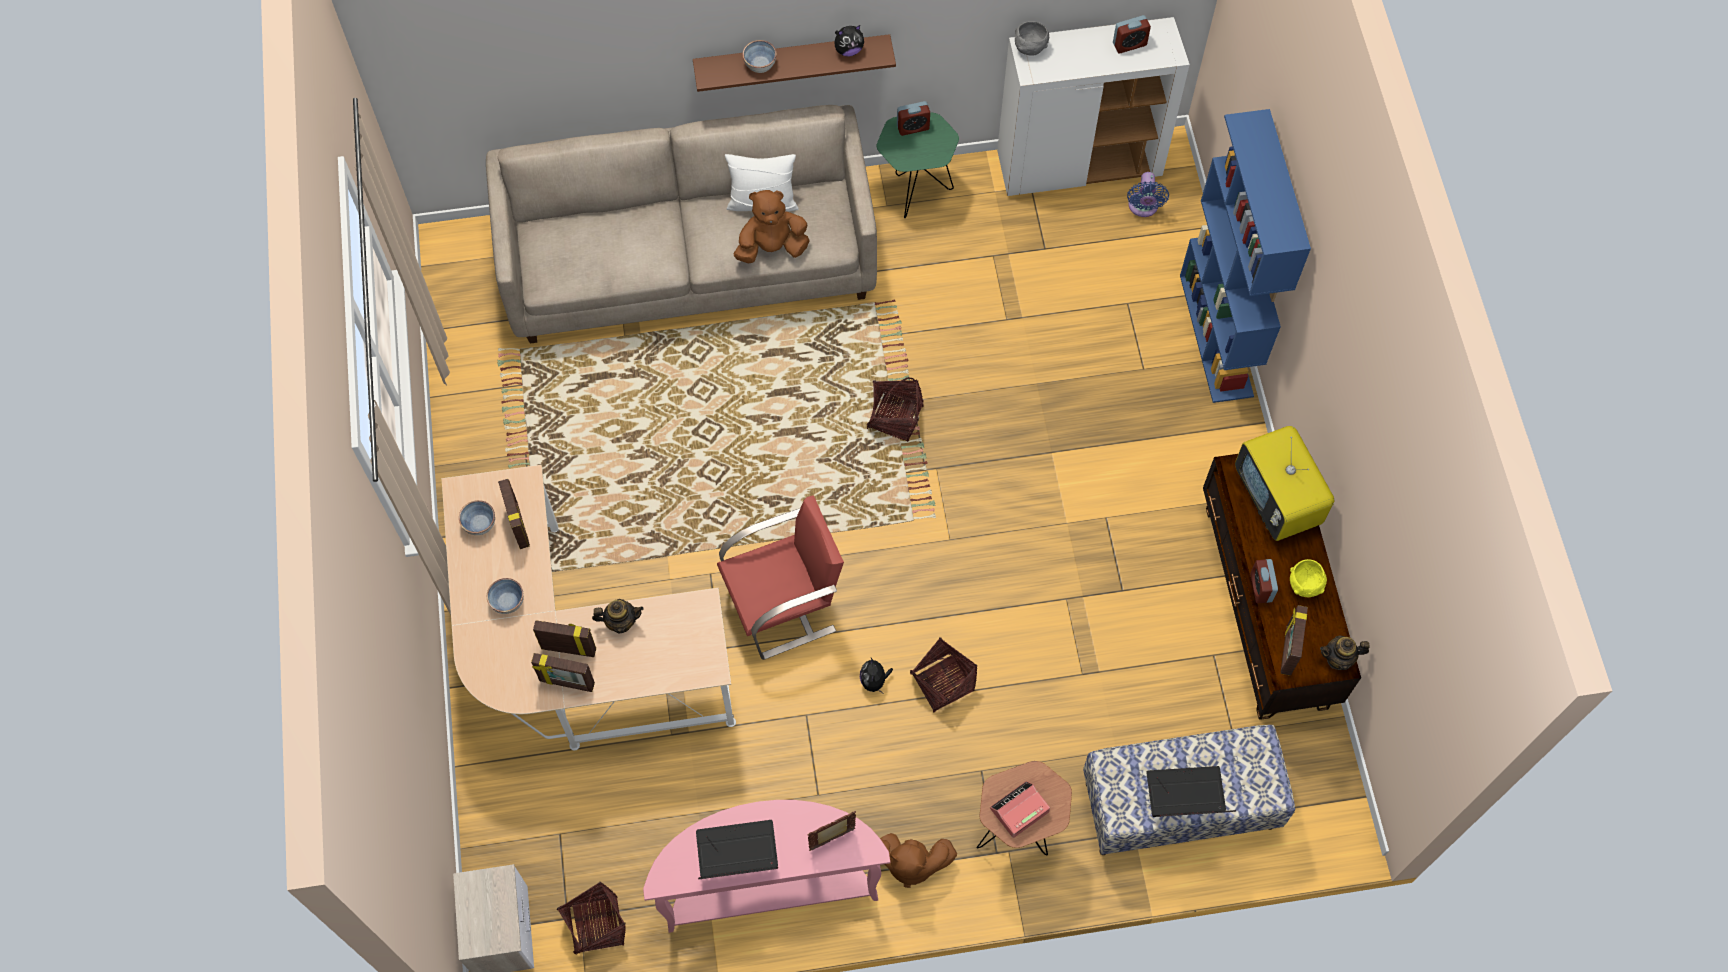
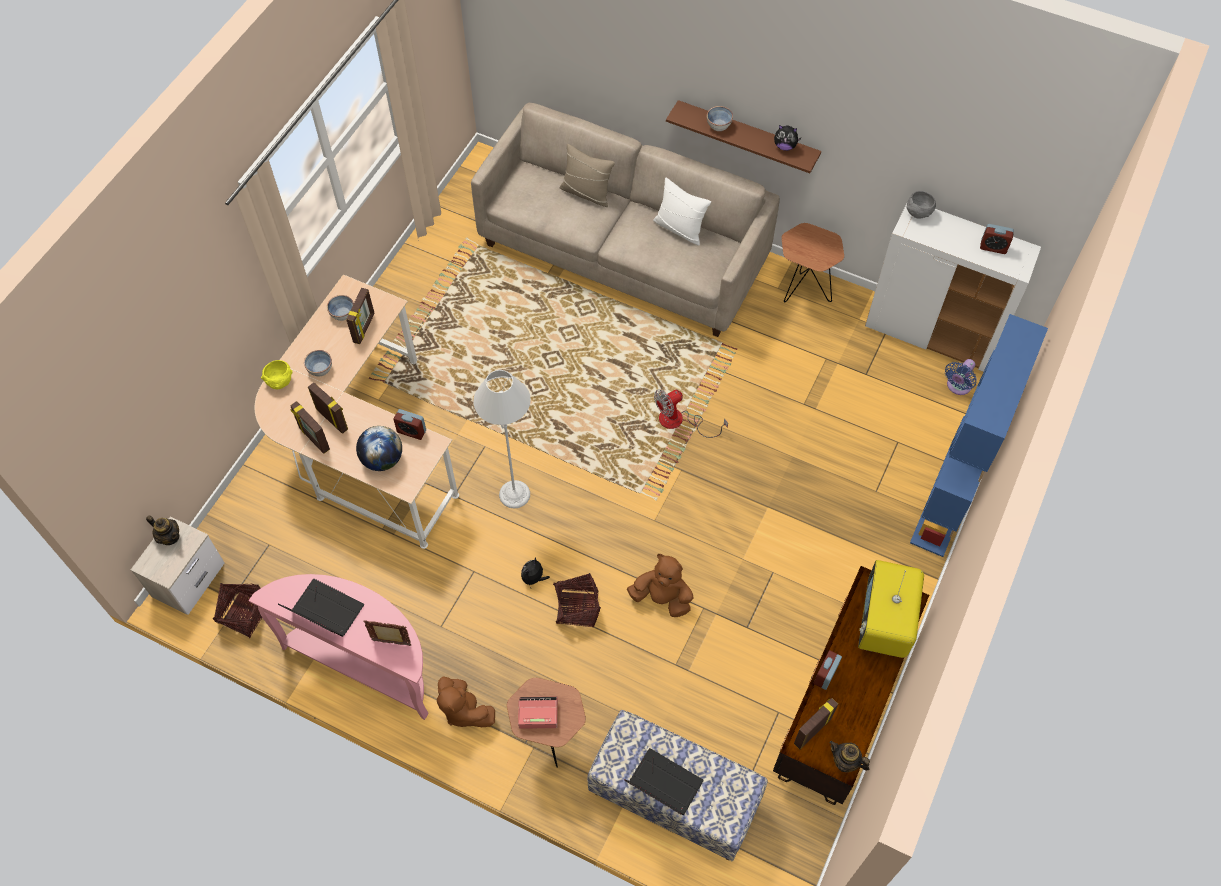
camera: 35 degrees right, 5 degrees down
teapot [592,599,644,633] -> teapot moved to [146,515,180,545]
red chair [717,495,844,660] -> grey floor lamp [473,370,531,508]
brown plush toy [734,190,810,264] -> brown plush toy moved to [627,554,694,617]
basket [867,377,924,442] -> fan [654,389,728,438]
green side table [877,113,959,218] -> brown side table [781,223,844,302]
alarm clock [897,101,930,136] -> alarm clock moved to [393,409,426,440]
yellow bowl [1290,559,1327,597] -> yellow bowl moved to [261,360,292,389]
none -> globe [356,426,402,471]
none -> beige pillow [559,144,615,207]

